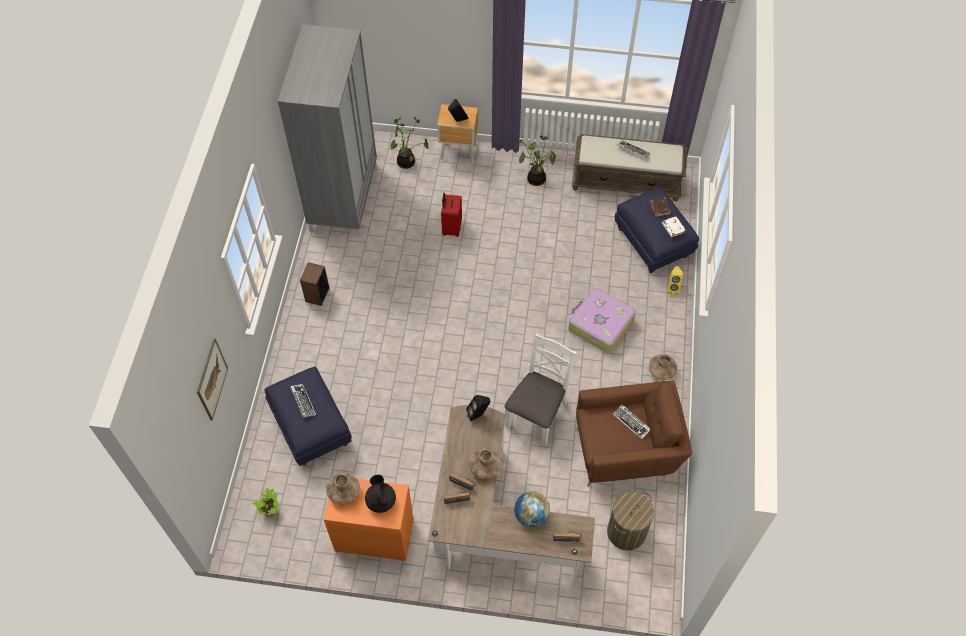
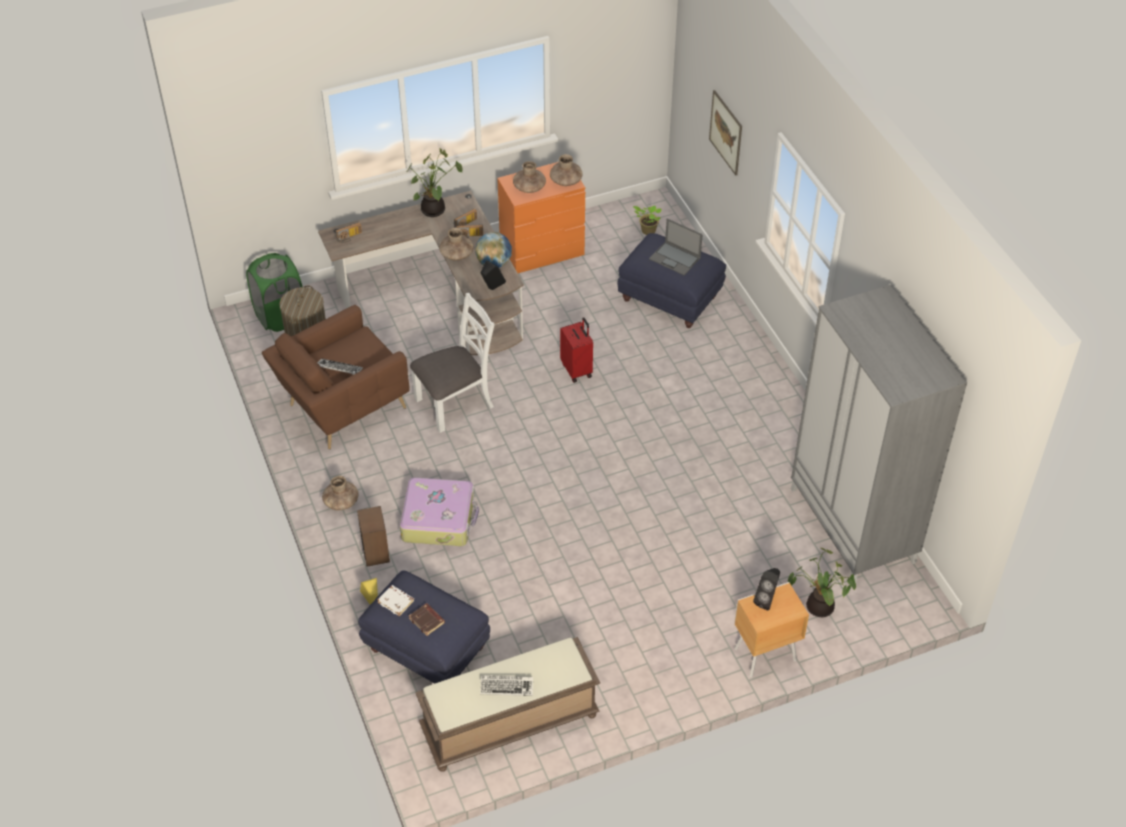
camera: 150 degrees right, 10 degrees down
keyboard [290,384,316,418] -> laptop [649,218,703,275]
speaker [300,262,329,306] -> speaker moved to [357,506,390,567]
black teapot [365,475,396,513] -> brown vase [513,161,546,193]
red suitcase [441,193,462,237] -> red suitcase moved to [560,317,593,383]
white chair [504,333,577,446] -> white chair turned 120 degrees counterclockwise [410,293,495,433]
globe [514,491,550,527] -> globe moved to [475,232,512,268]
potted plant [515,135,556,186] -> potted plant moved to [407,148,462,217]
none -> green laundry basket [246,253,302,332]

